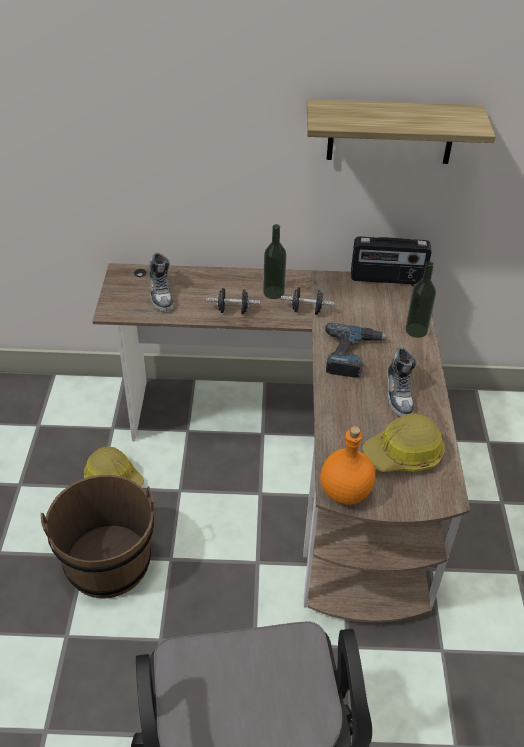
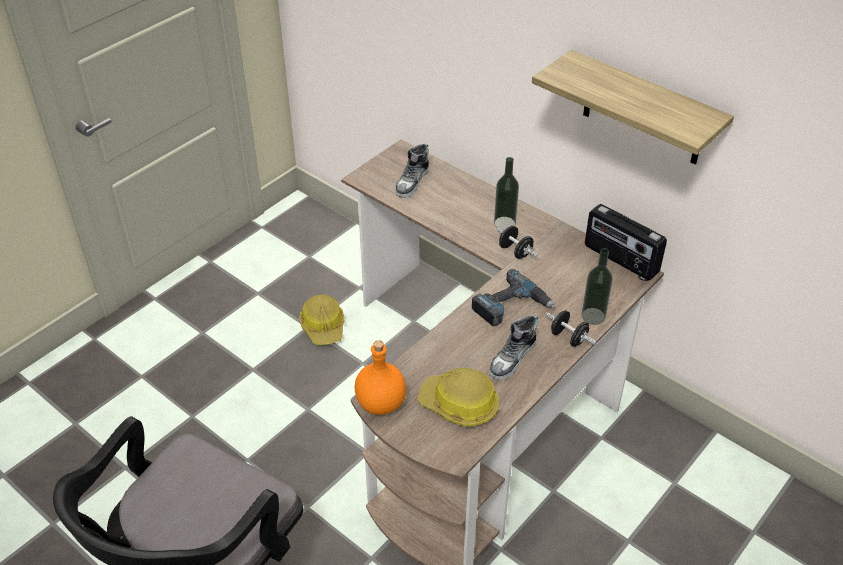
camera: 40 degrees right, 0 degrees up
brown bucket [41,475,154,598] -> none
black dumbbell [206,288,260,314] -> black dumbbell moved to [545,310,596,347]

